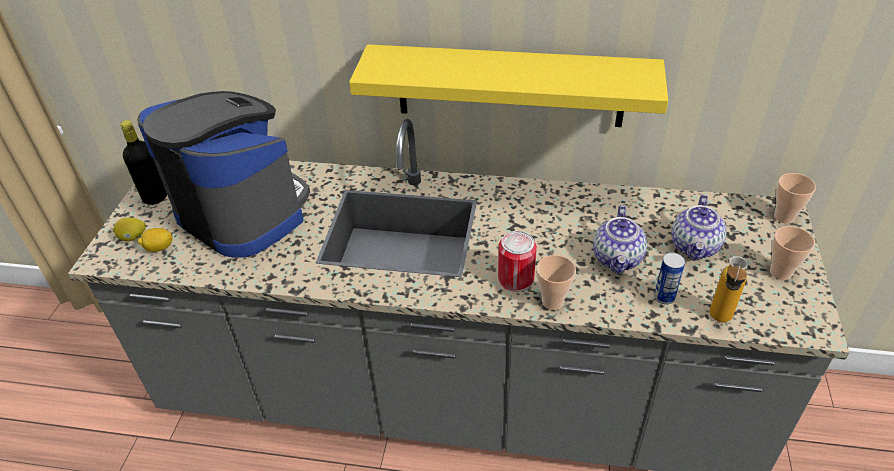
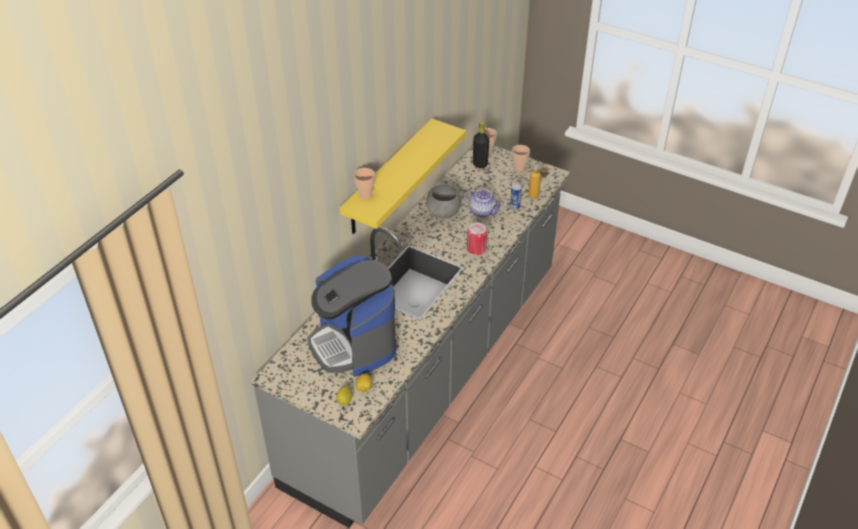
camera: 70 degrees left, 0 degrees up
black bottle [120,120,167,205] -> black bottle moved to [473,122,489,168]
coffee machine [137,91,310,258] -> coffee machine turned 90 degrees counterclockwise [307,256,396,377]
cup [537,255,576,310] -> cup moved to [354,168,375,199]
teapot [671,195,727,261] -> none
none -> grey bowl [426,184,461,218]

